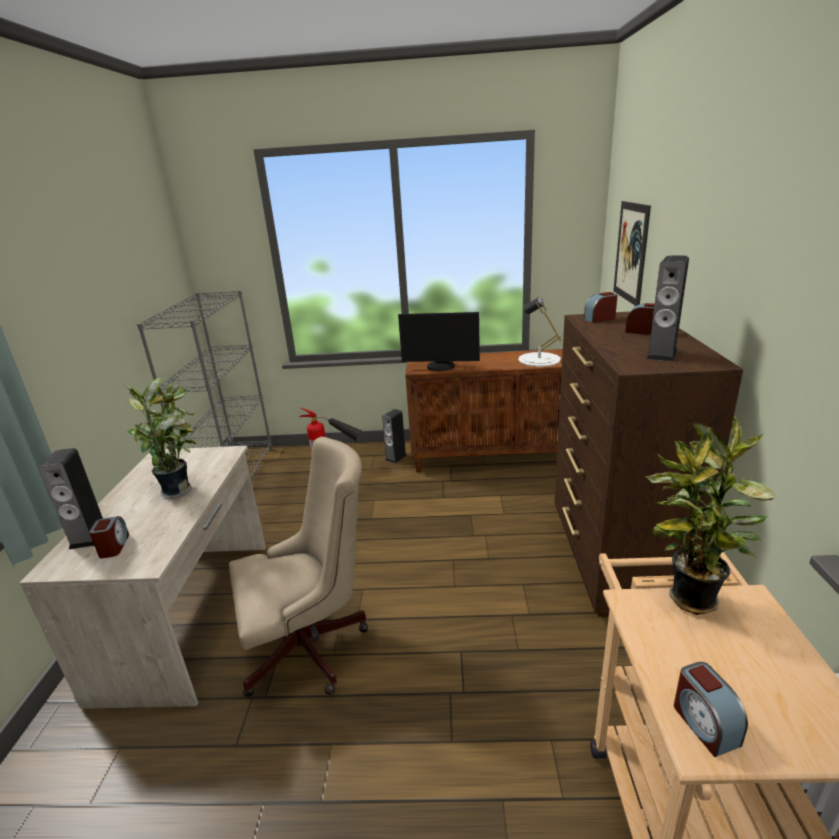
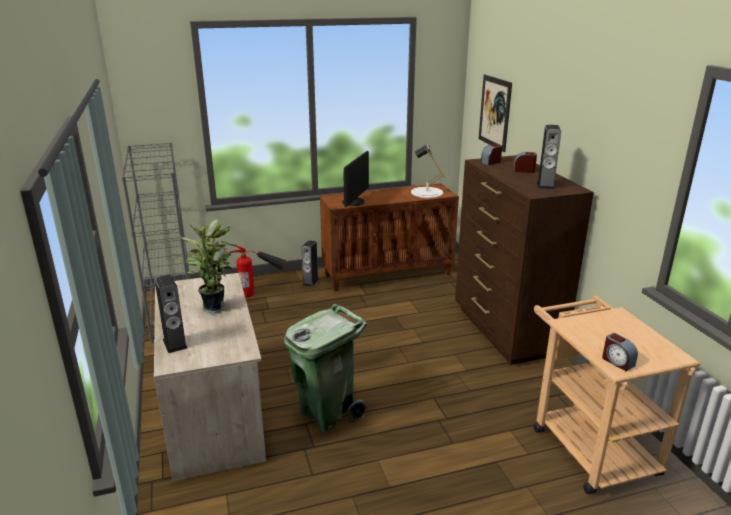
camera: 20 degrees left, 0 degrees up
alarm clock [89,516,129,558] -> none
beige office chair [229,437,369,697] -> green trash can [284,304,367,433]
monitor [398,312,480,372] -> monitor turned 60 degrees counterclockwise [342,151,369,207]
potted plant [646,416,776,615] -> none

